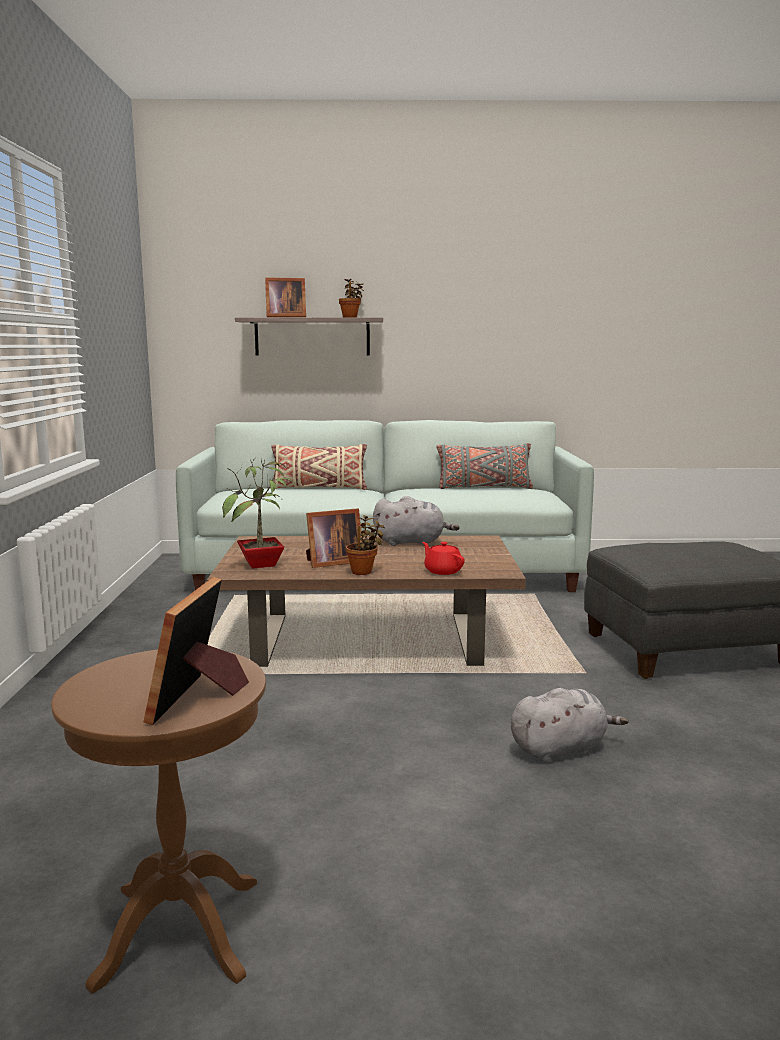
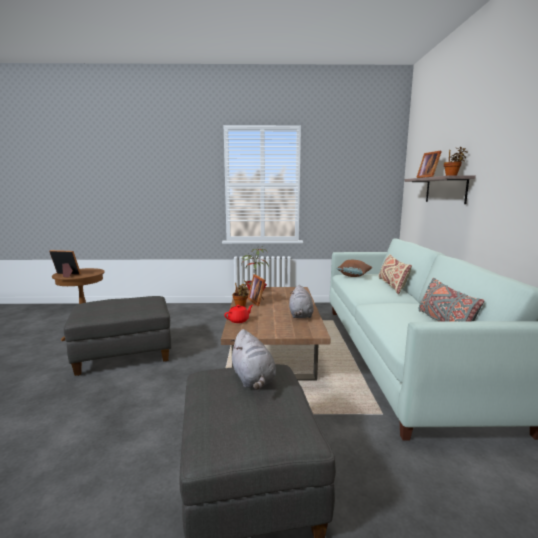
camera: 90 degrees right, 0 degrees up
grey plush toy [511,688,628,763] -> grey plush toy moved to [230,329,276,390]
none -> grey ottoman [64,296,171,376]
none -> brown pillow [336,260,373,277]

